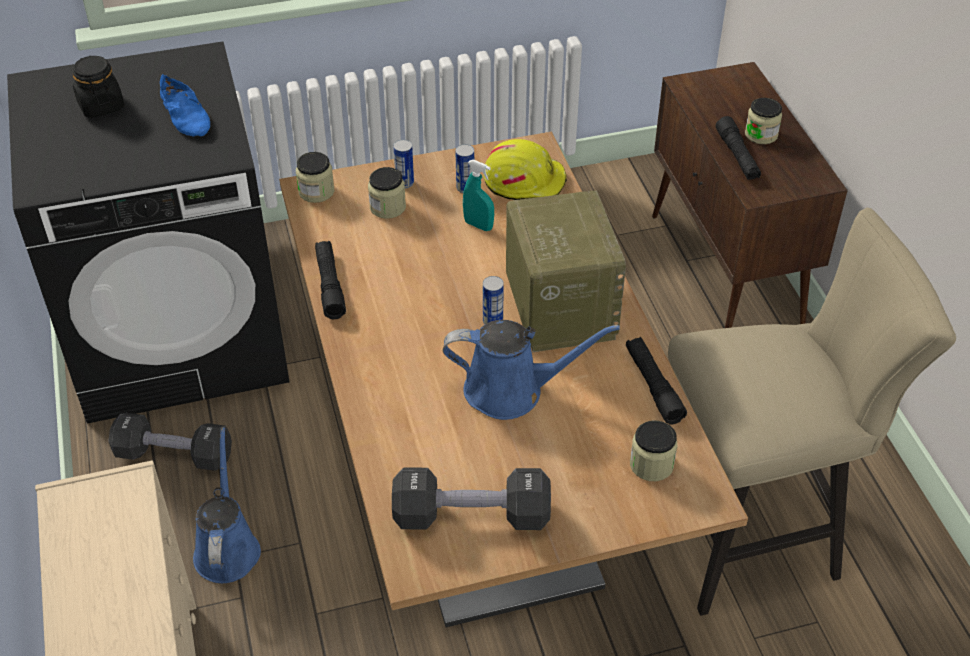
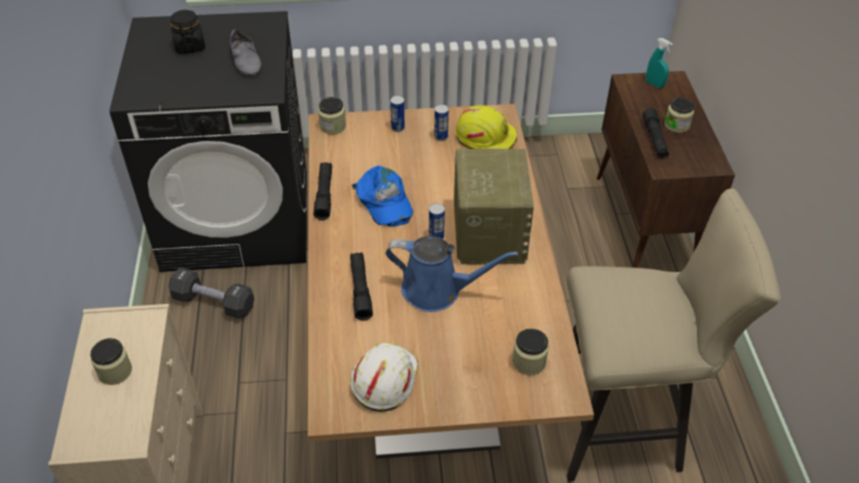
camera: 10 degrees right, 0 degrees up
blue shoe [160,74,210,137] -> grey shoe [231,29,261,76]
blue watering can [193,427,261,583] -> none
jar [368,167,406,219] -> jar moved to [90,338,132,385]
black dumbbell [392,468,551,530] -> white hard hat [350,343,418,412]
turquoise spray bottle [463,160,494,231] -> turquoise spray bottle moved to [646,38,673,88]
black flashlight [626,337,687,425] -> black flashlight moved to [350,252,373,321]
none -> blue cap [352,166,413,227]

